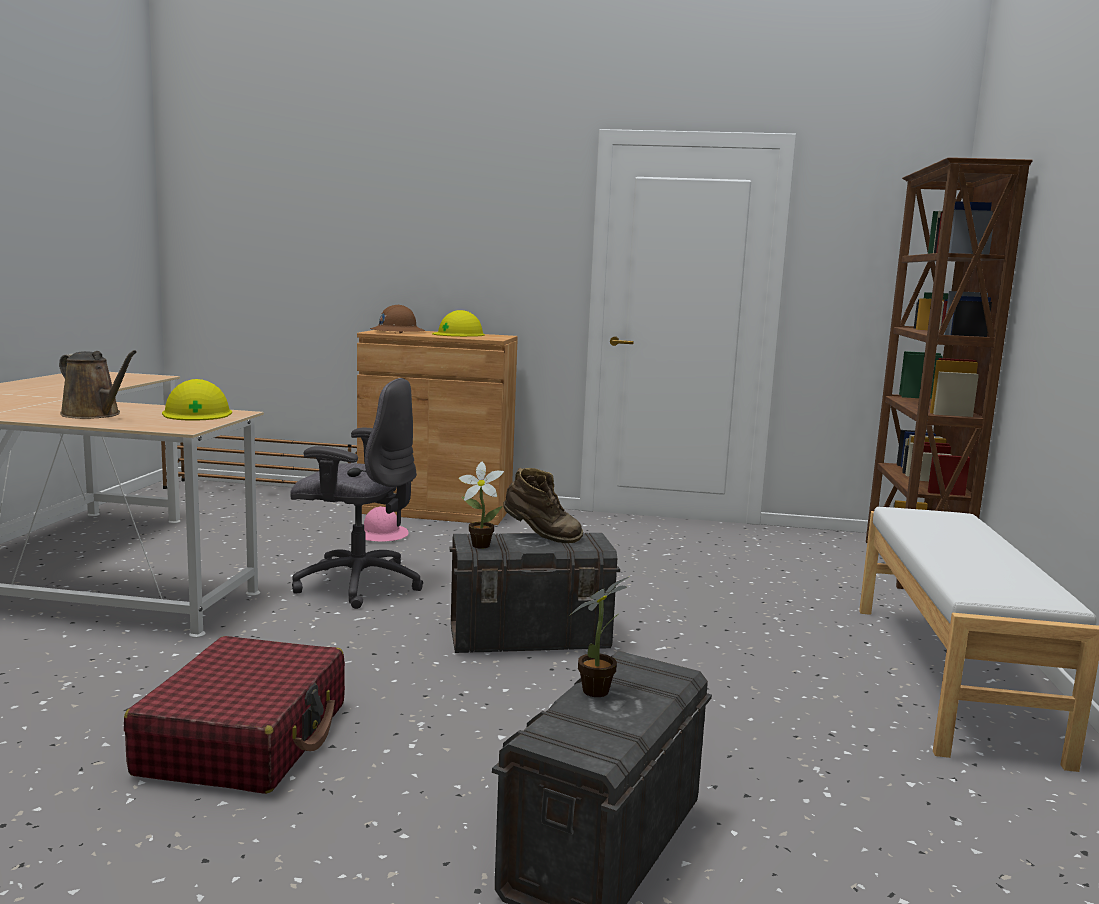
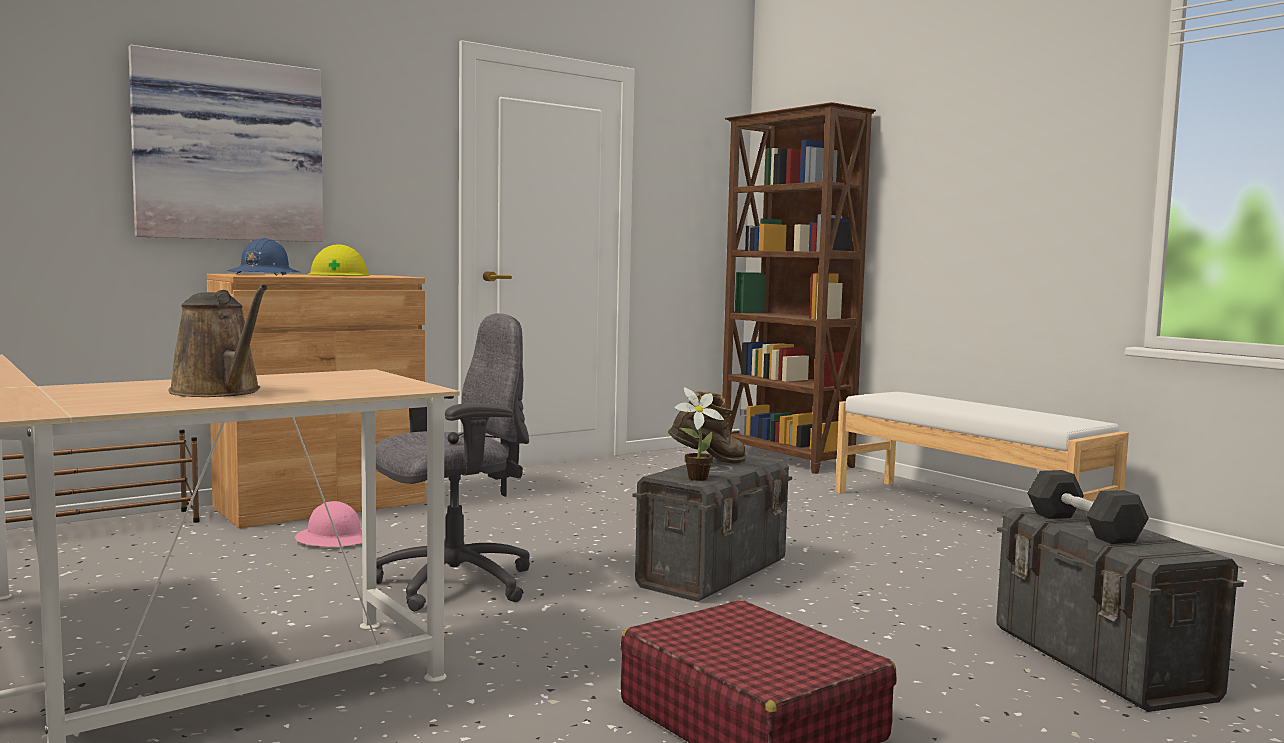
camera: 45 degrees left, 5 degrees down
brown watering can [59,350,137,419] -> brown watering can turned 60 degrees clockwise [168,284,268,397]
yellow hard hat [162,379,232,421] -> none
brown hard hat [370,305,425,333] -> blue hard hat [228,238,299,275]
potted plant [569,576,630,697] -> black dumbbell [1027,470,1149,544]
none -> picture [128,45,323,242]

